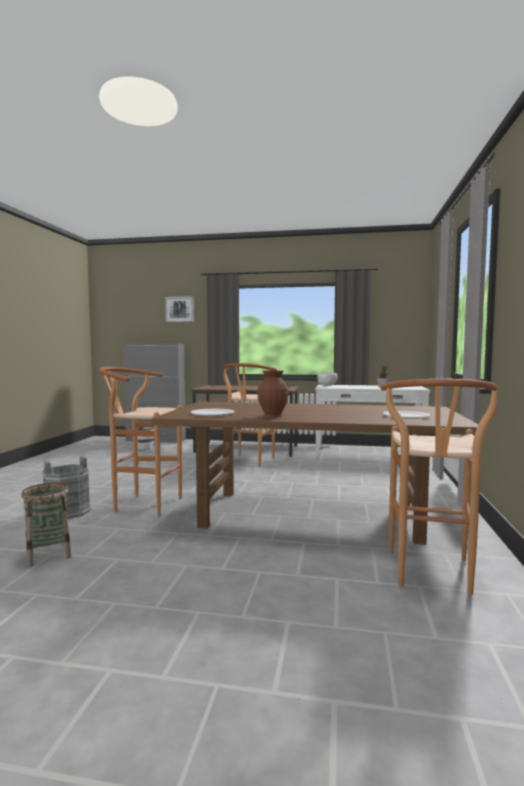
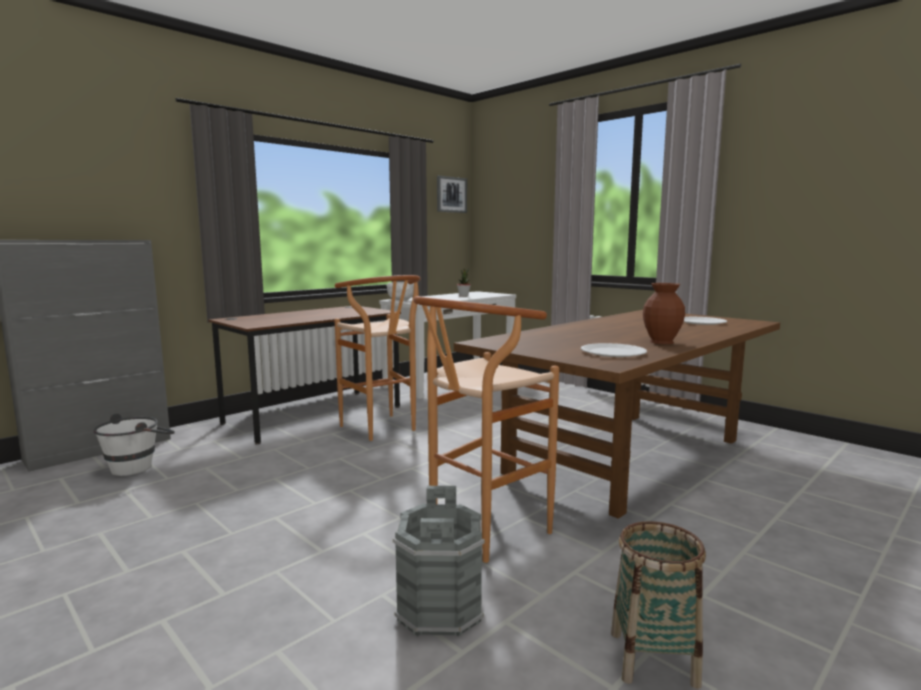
camera: 55 degrees left, 5 degrees up
picture [165,296,194,322] -> picture moved to [437,176,467,213]
brown stool [380,379,498,595] -> none

